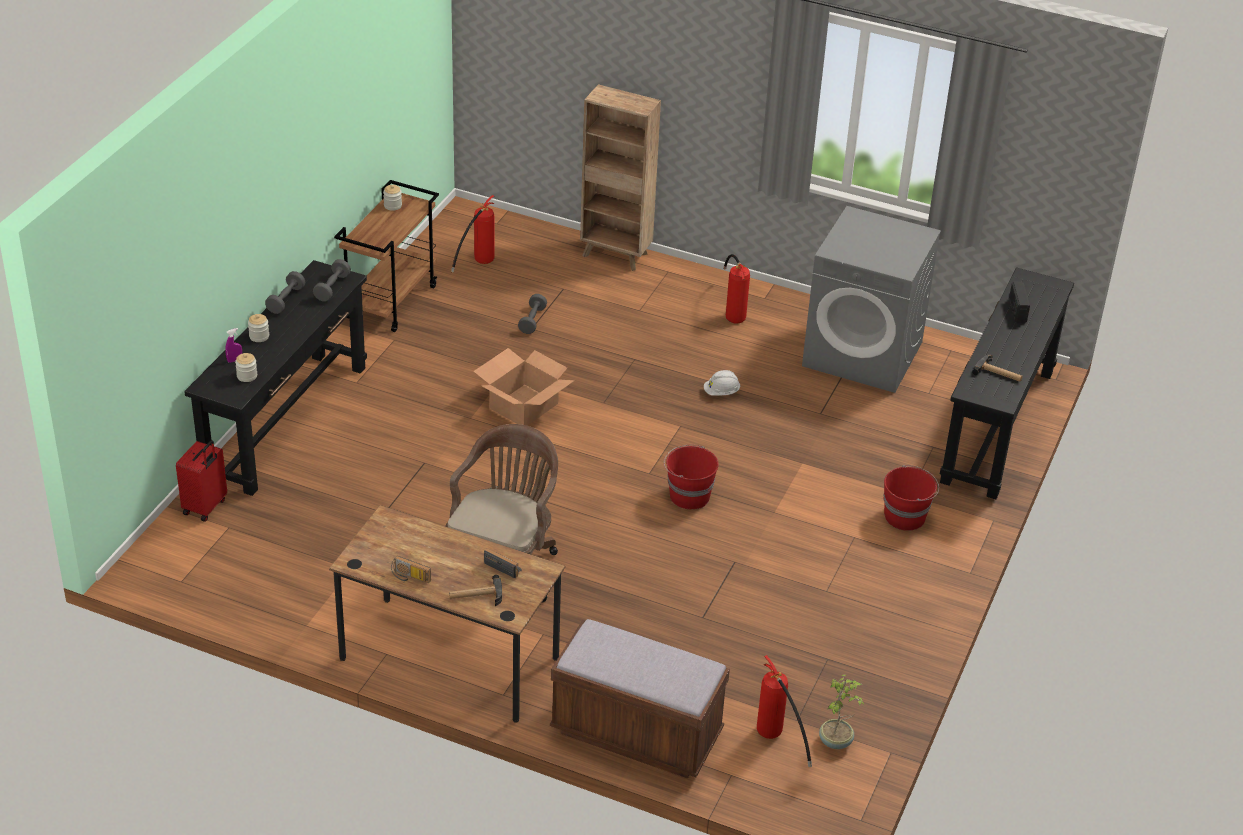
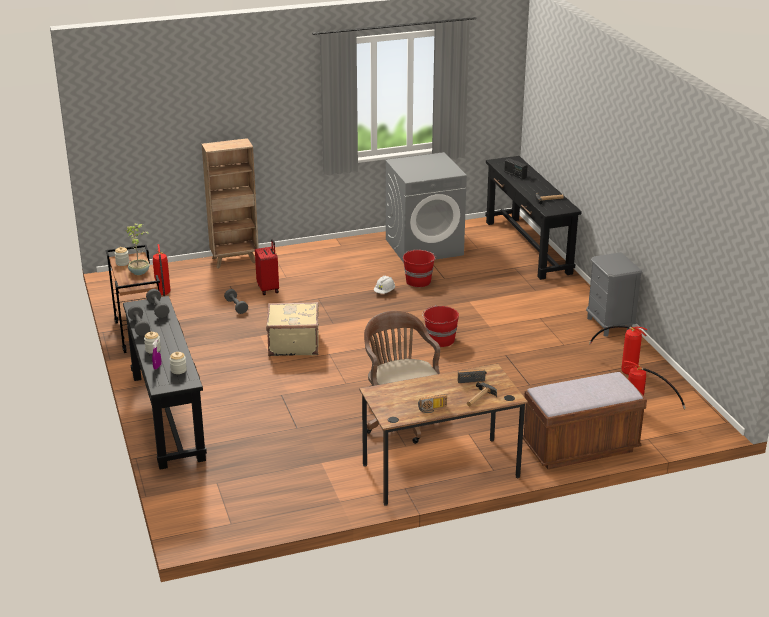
camera: 40 degrees left, 10 degrees down
red suitcase [176,440,227,522] -> red suitcase moved to [255,239,279,295]
cardboard box [473,348,575,426] -> beige suitcase [266,302,319,356]
fire extinguisher [723,254,750,323] -> fire extinguisher moved to [589,325,648,375]
potted plant [819,674,864,749] -> potted plant moved to [126,224,150,275]
red bucket [884,465,939,531] -> red bucket moved to [403,250,436,287]
none -> grey nightstand [586,252,642,337]

